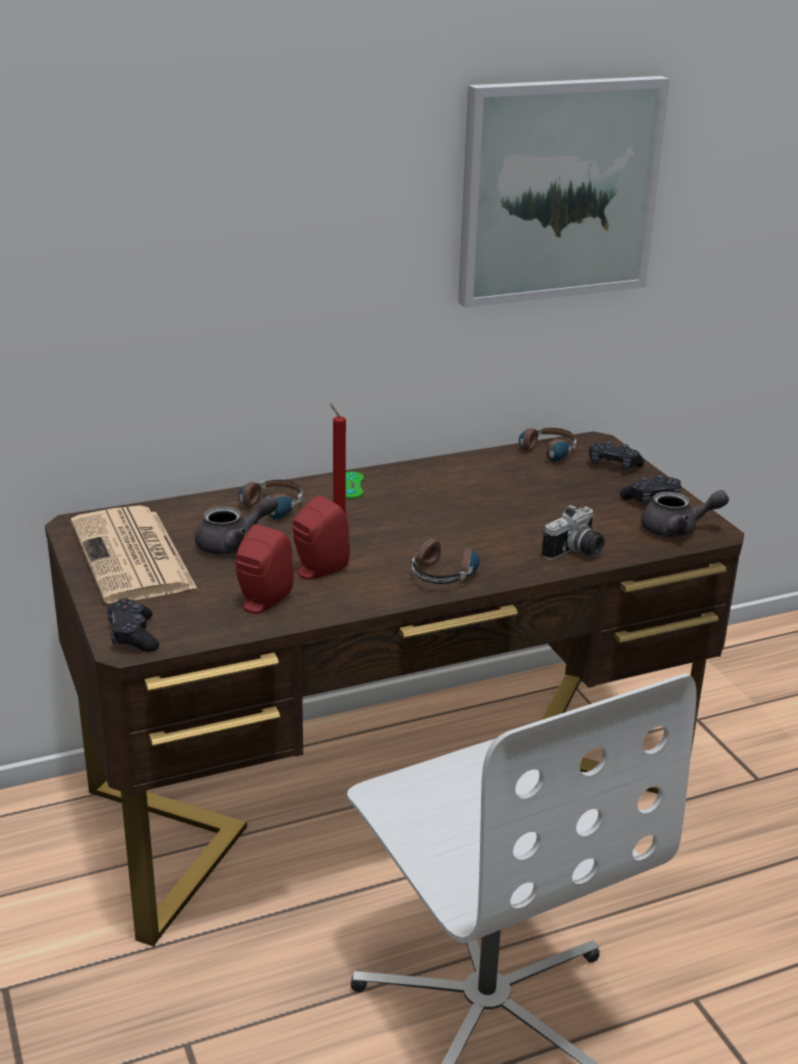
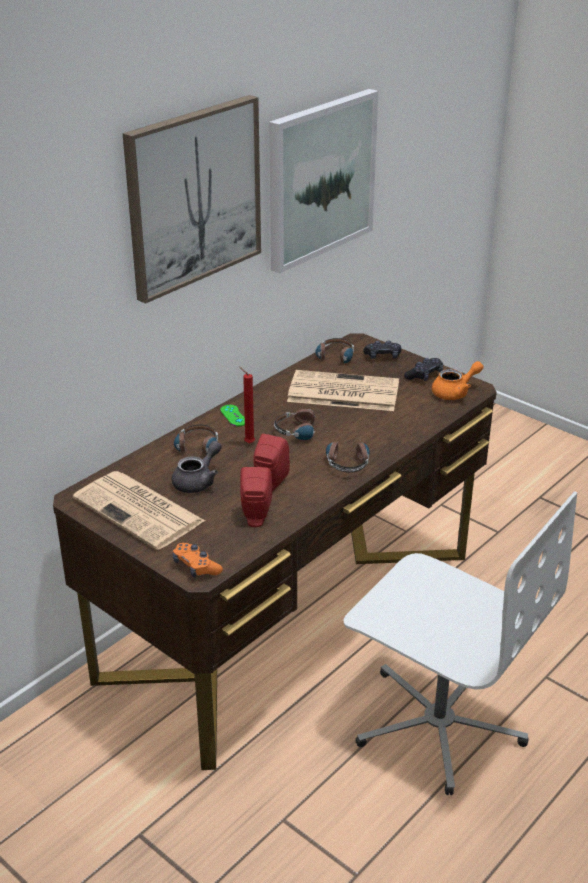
camera: 25 degrees left, 5 degrees up
black game controller [106,598,159,652] -> orange game controller [173,543,223,577]
camera [542,504,605,560] -> none
grey teapot [641,490,729,537] -> orange teapot [432,361,483,400]
none -> picture [123,95,261,304]
none -> headphones [274,409,328,440]
none -> newspaper [287,370,399,411]

